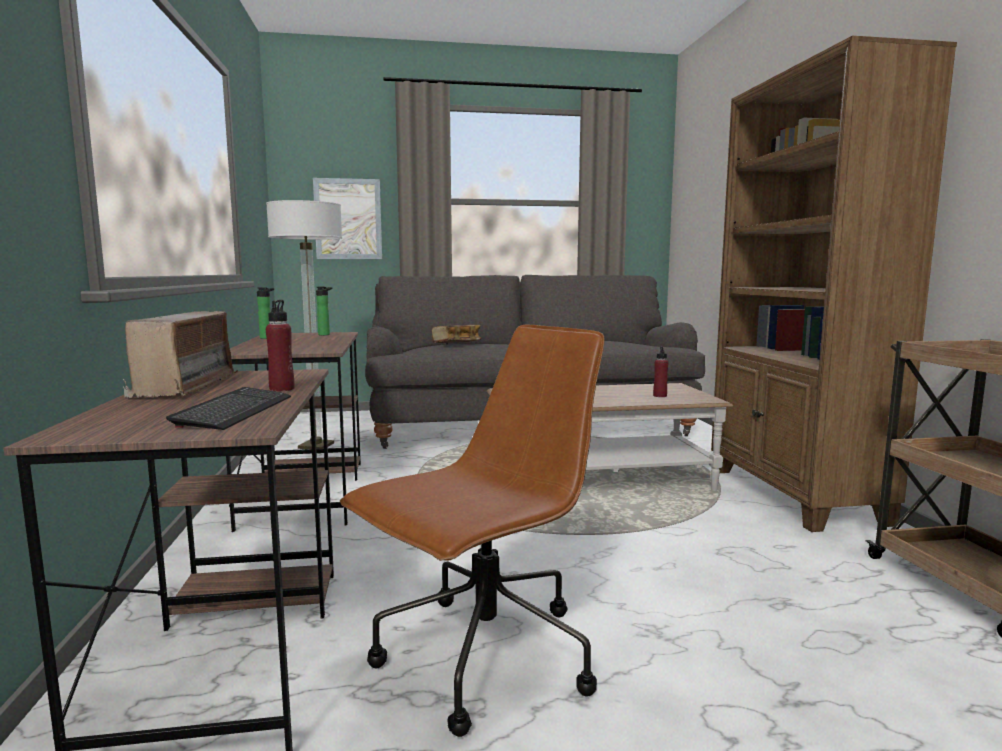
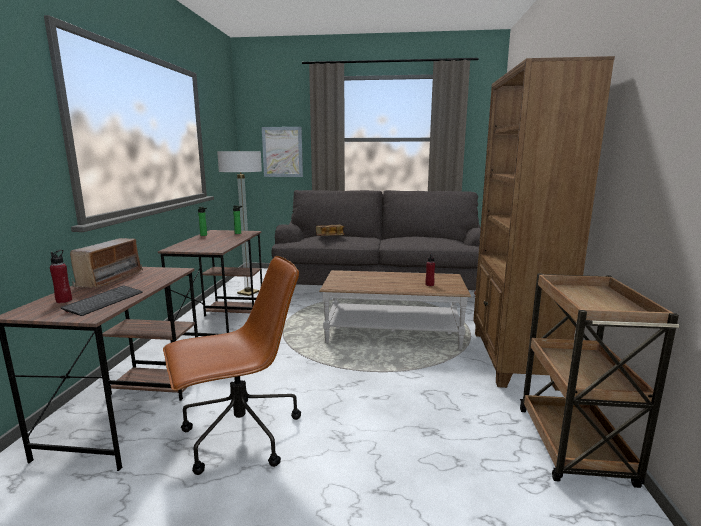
camera: 15 degrees right, 5 degrees up
red bottle [266,300,294,391] -> red bottle moved to [50,250,72,303]

